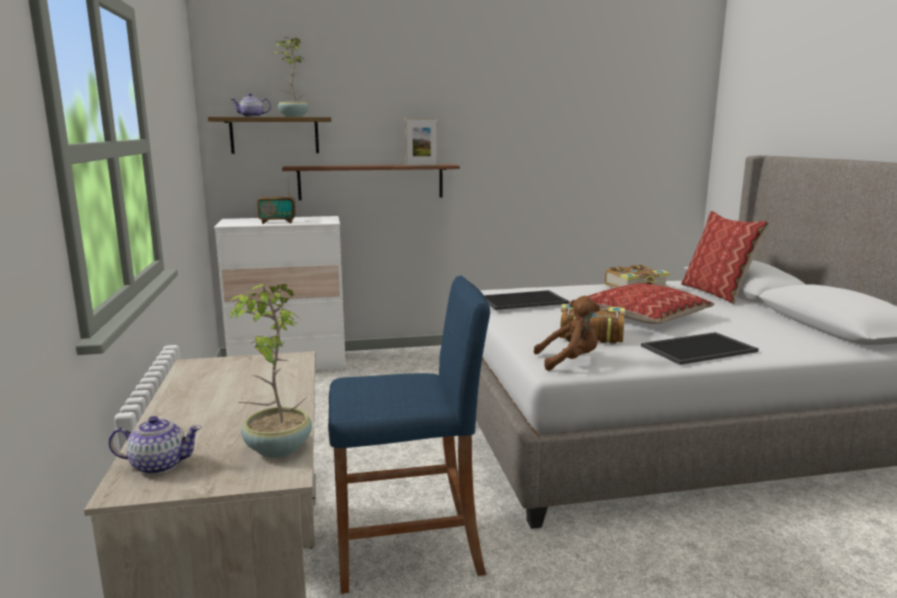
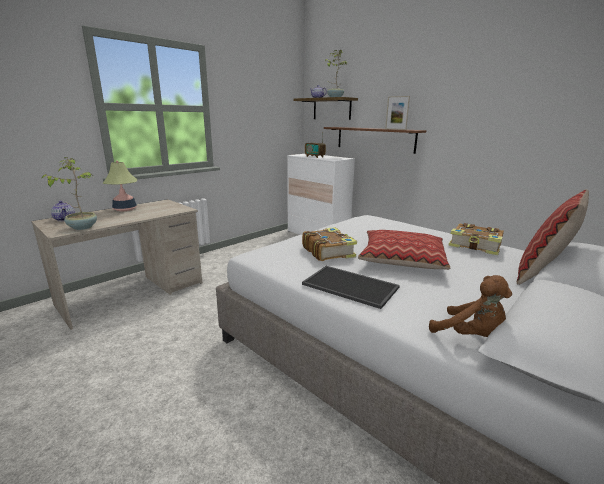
camera: 55 degrees right, 5 degrees up
blue stool [328,276,490,594] -> none
tray [484,290,569,310] -> none
brown plush toy [534,296,600,371] -> brown plush toy moved to [429,275,512,337]
none -> table lamp [103,161,137,211]

